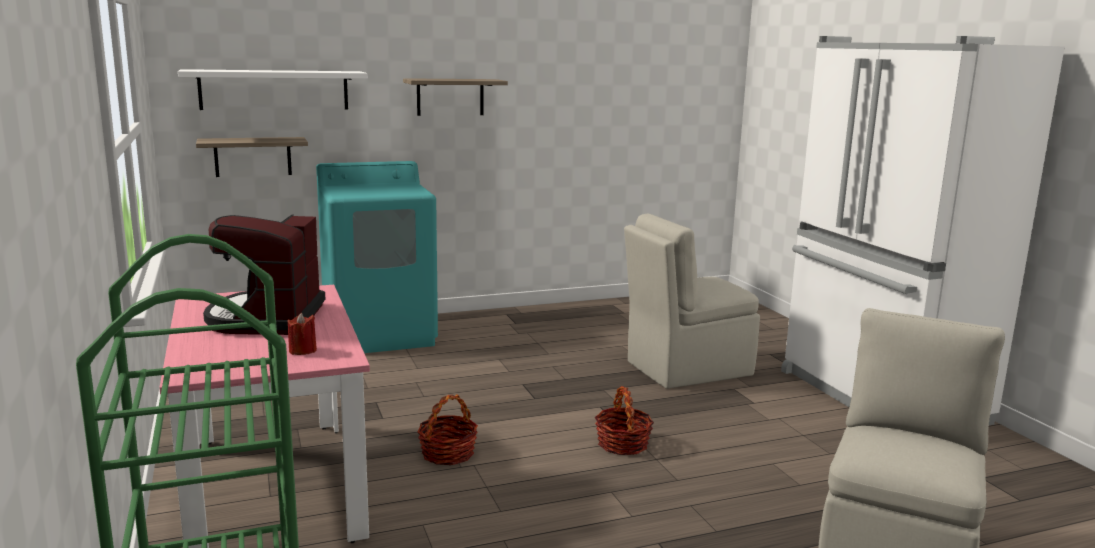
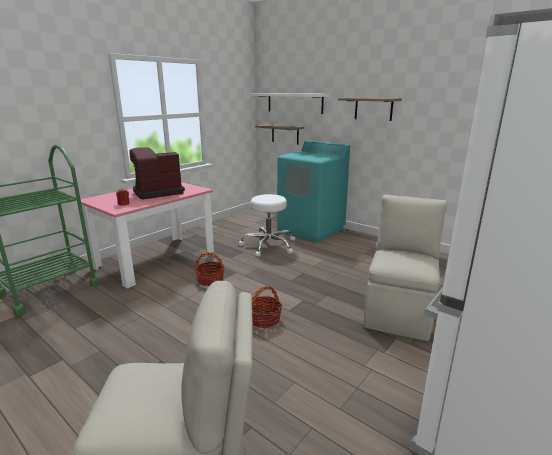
camera: 60 degrees right, 5 degrees up
beige chair [624,213,760,389] -> beige chair turned 75 degrees clockwise [364,194,447,341]
none -> white stool [239,194,295,257]

